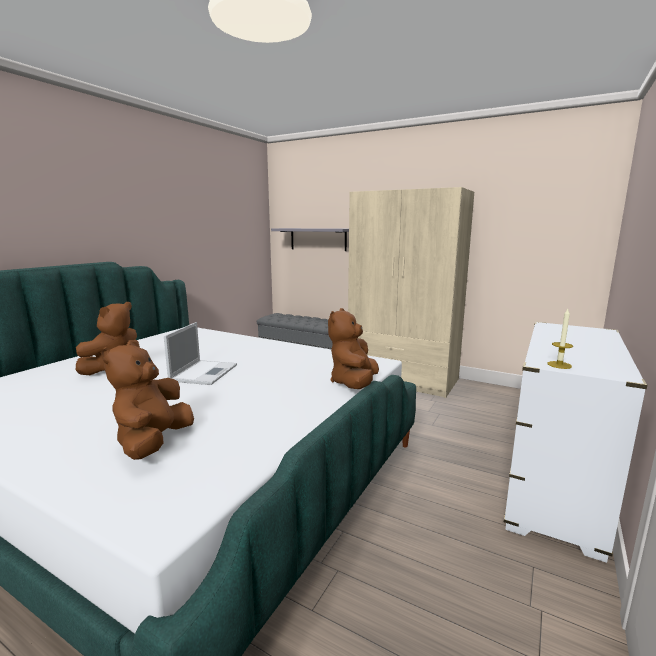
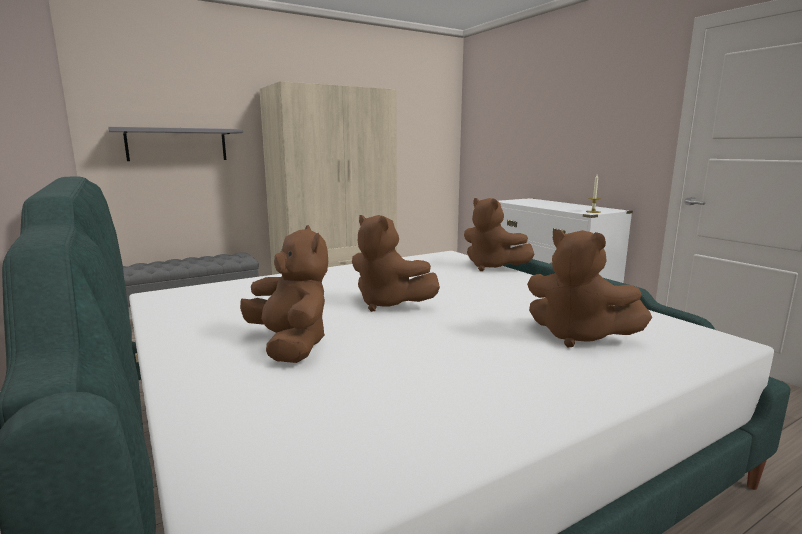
camera: 60 degrees left, 0 degrees up
laptop [164,322,237,385] -> brown plush toy [352,215,440,312]

